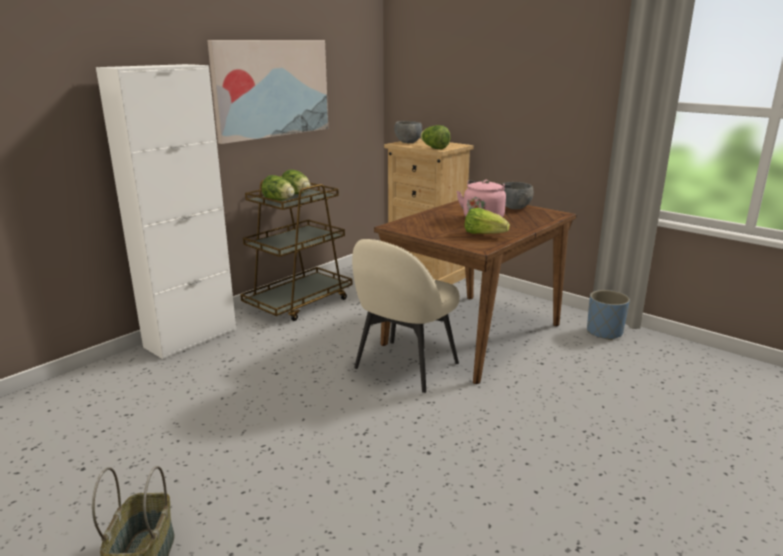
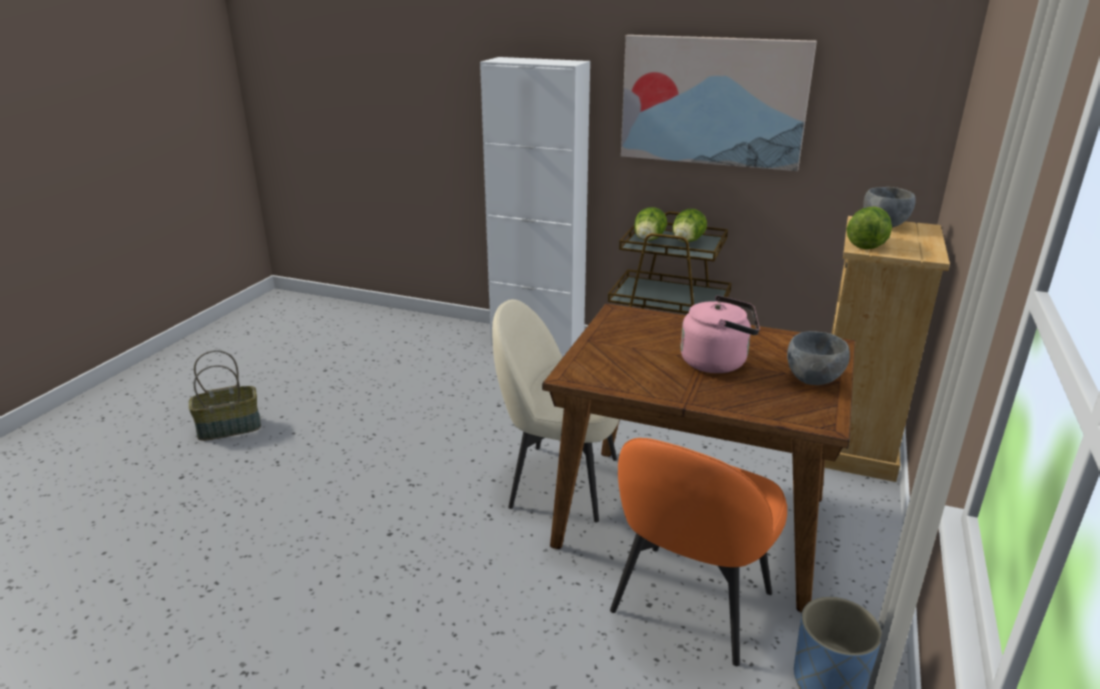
camera: 70 degrees right, 5 degrees up
lettuce [464,208,510,234] -> none
none -> orange chair [610,438,787,666]

